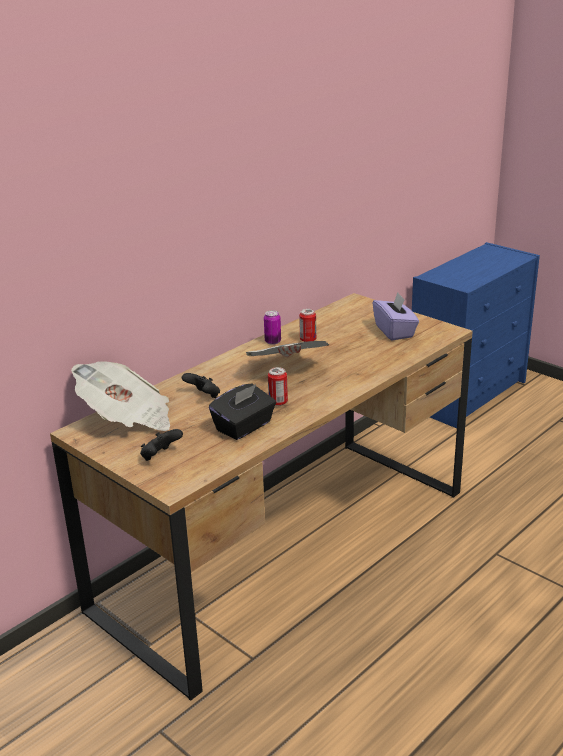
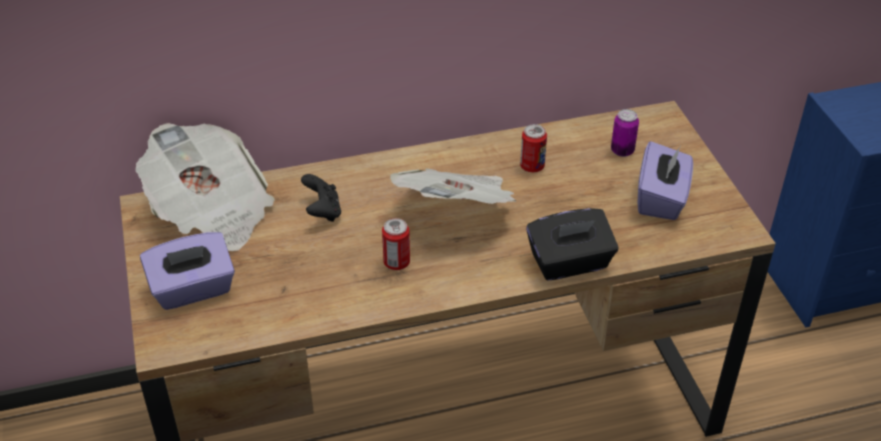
camera: 30 degrees right, 15 degrees up
black game controller [140,429,183,461] -> purple tissue box [140,232,235,310]
black tissue box [209,383,276,440] -> black tissue box moved to [526,208,619,281]
can [264,310,281,345] -> can moved to [611,109,639,157]

